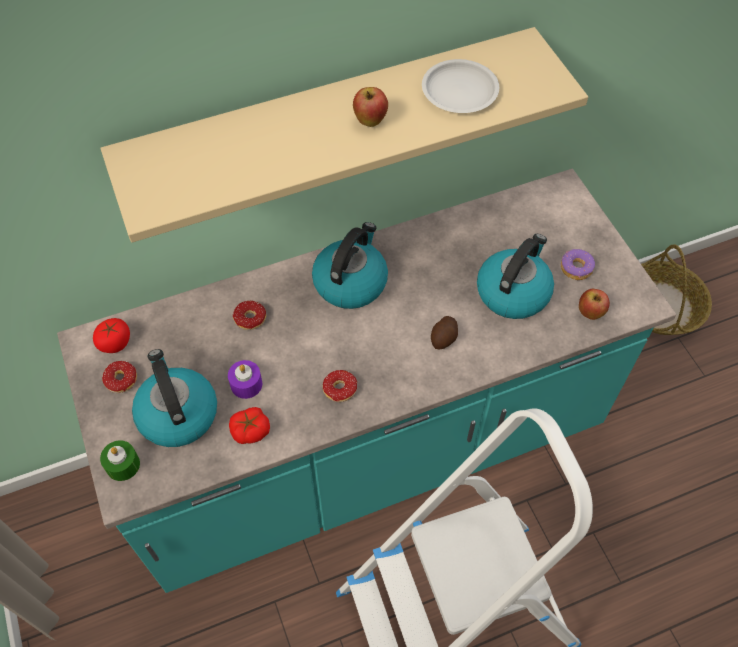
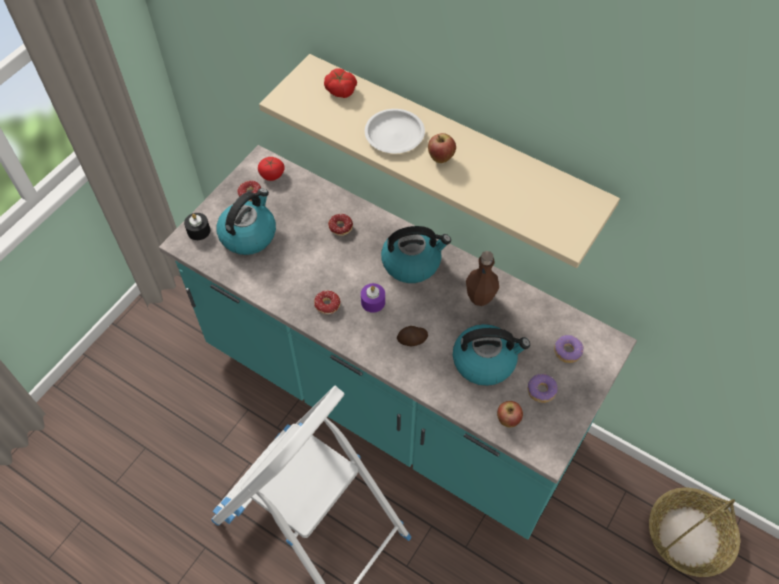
camera: 55 degrees right, 0 degrees up
green candle [100,440,140,481] -> black candle [184,213,210,240]
purple candle [228,360,262,399] -> purple candle moved to [361,283,385,313]
tomato [229,407,270,444] -> tomato moved to [324,68,357,98]
white plate [422,59,499,113] -> white plate moved to [365,109,425,153]
none -> brown bottle [466,251,499,306]
none -> donut [554,335,584,363]

